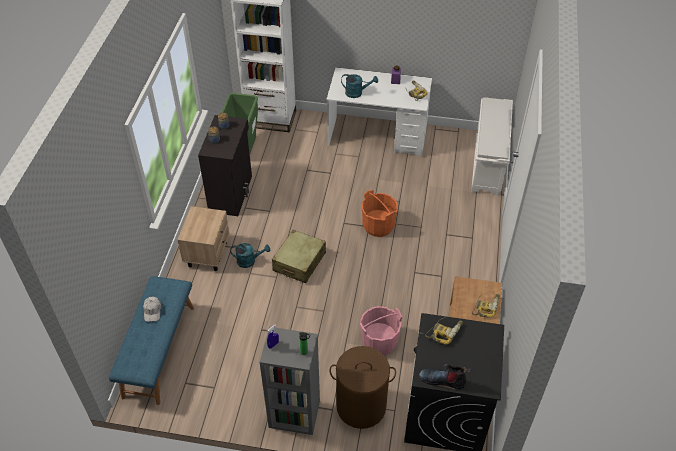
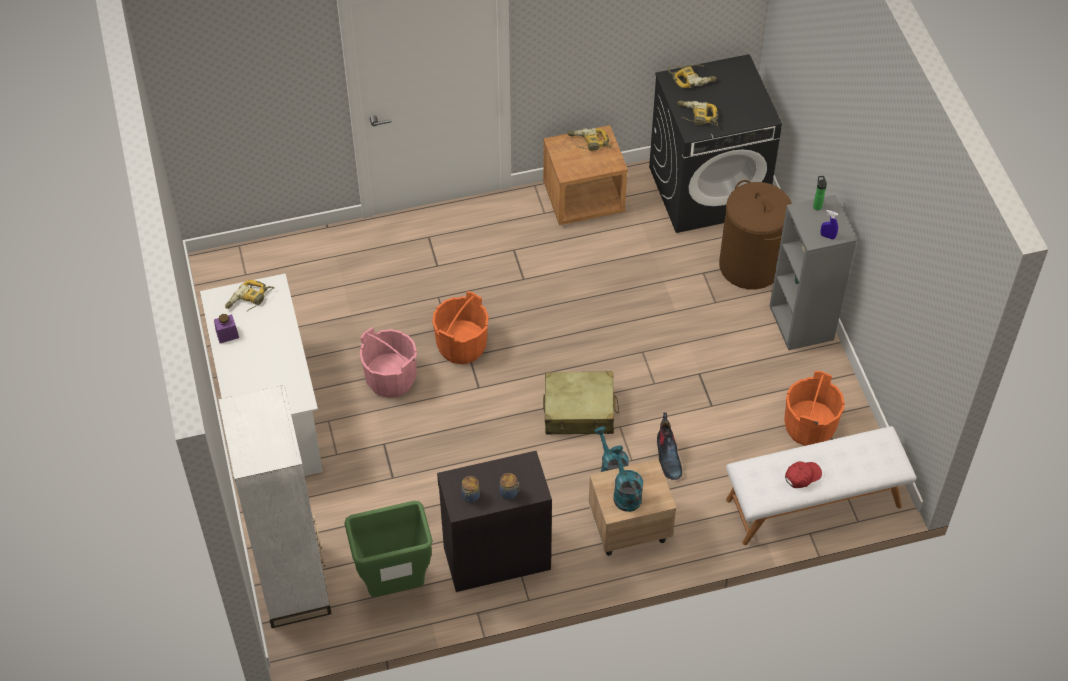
camera: 115 degrees left, 5 degrees up
blue bench [109,276,194,405] -> white bench [726,426,916,545]
white cap [143,297,161,322] -> red cap [785,461,822,488]
turquoise watering can [341,74,378,98] -> turquoise watering can moved to [611,445,643,512]
pink bucket [359,306,403,355] -> pink bucket moved to [360,327,417,398]
boot [419,364,472,390] -> boot moved to [657,413,682,480]
white shoe rack [471,97,513,196] -> none
none -> power drill [668,65,716,88]
none -> orange bucket [784,371,845,446]

